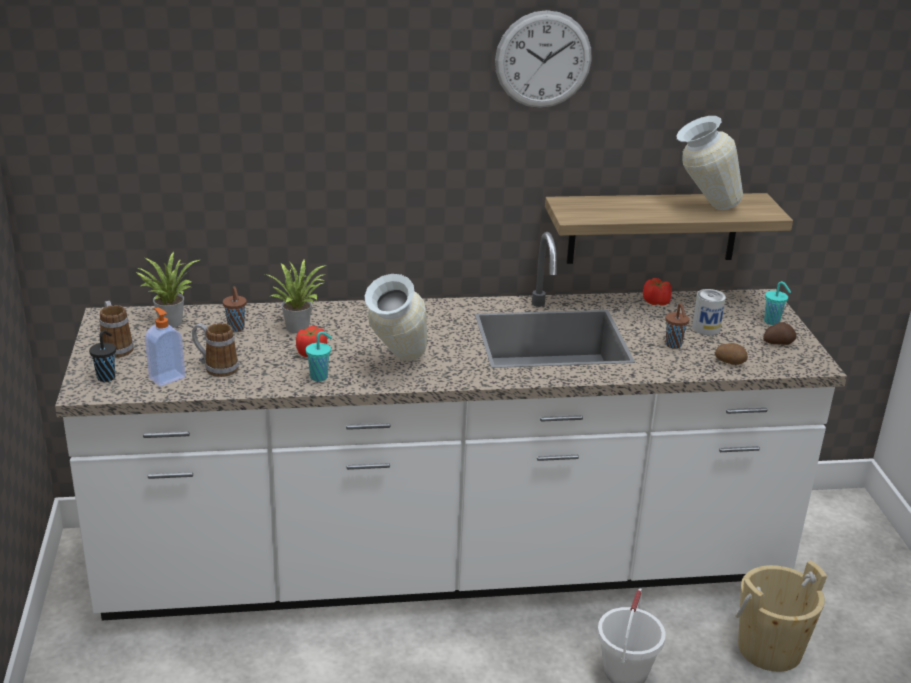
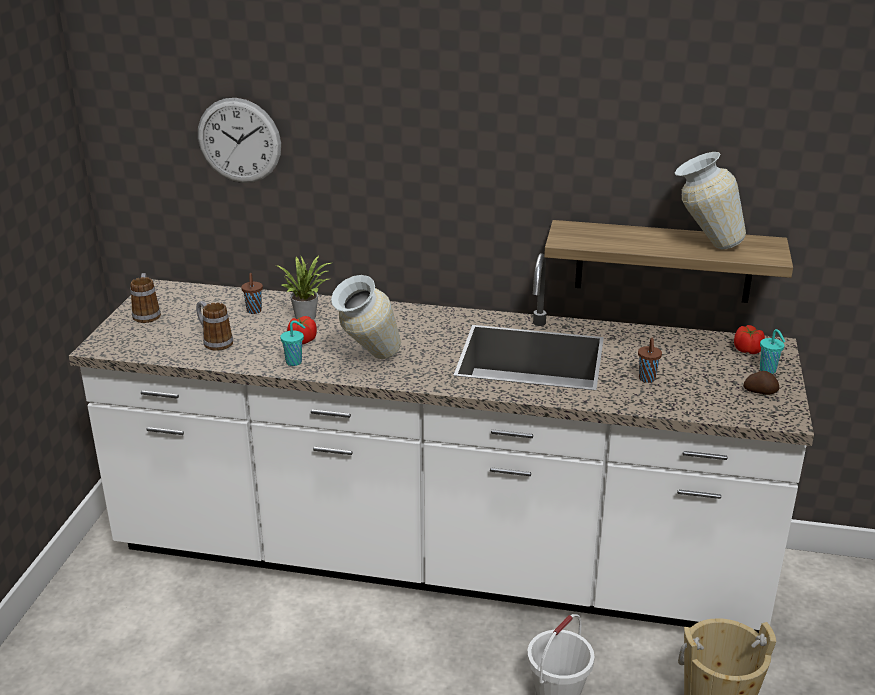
camera: 20 degrees right, 0 degrees up
black cup [89,330,116,382] -> none
potted plant [136,252,199,328] -> none
soap dispenser [145,308,186,387] -> none
wall clock [495,10,592,108] -> wall clock moved to [198,98,281,183]
tomato [643,278,672,306] -> tomato moved to [734,325,765,354]
can [692,289,726,335] -> none
potato [715,343,748,365] -> none

